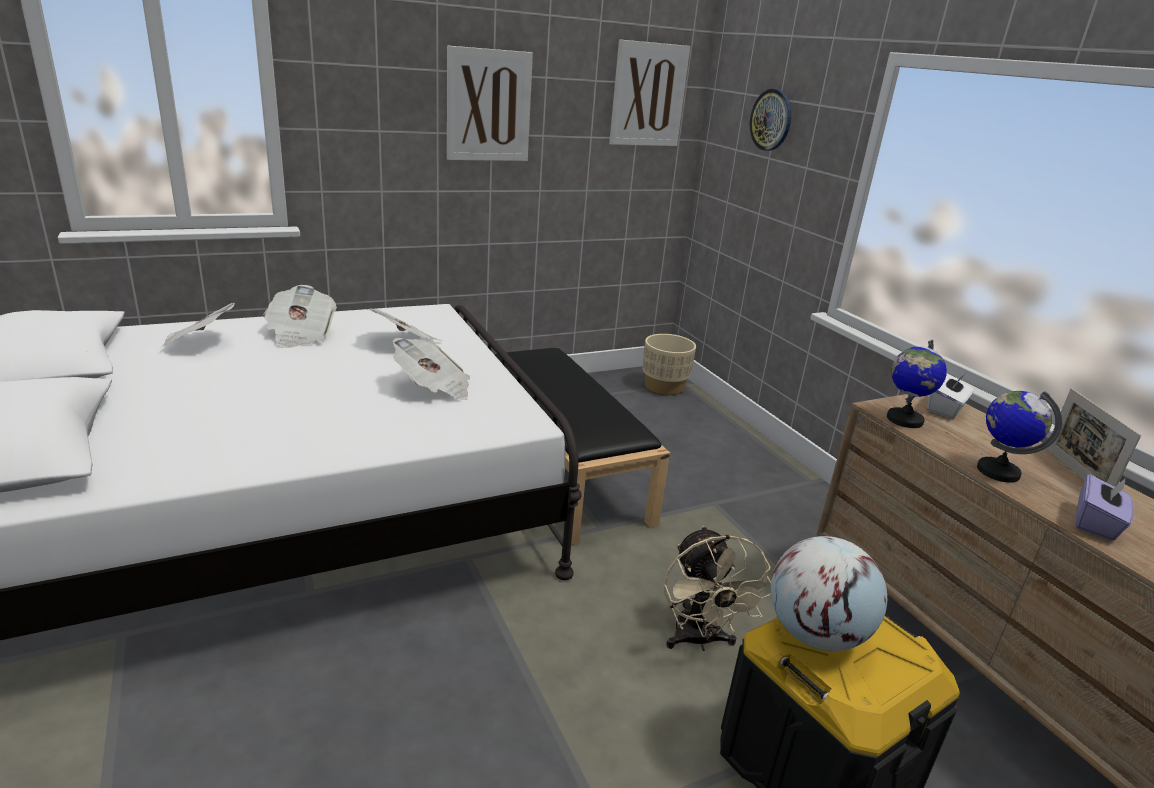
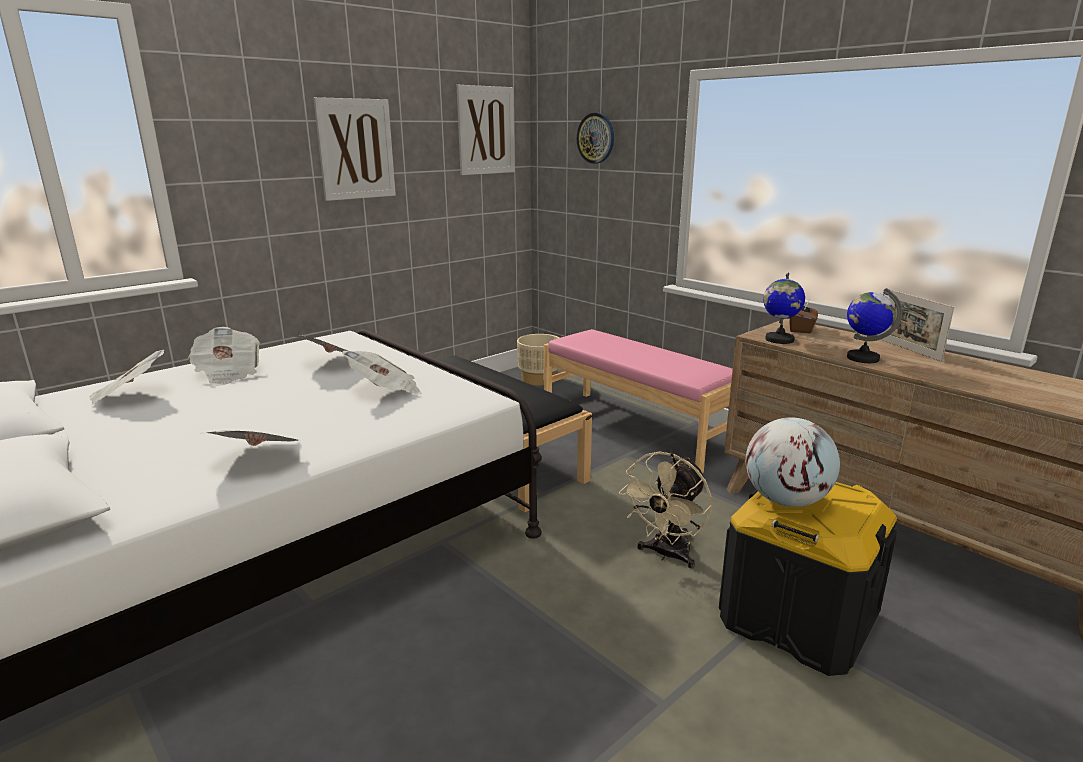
camera: 15 degrees left, 5 degrees down
beige fan [664,526,771,651] -> beige fan turned 60 degrees clockwise [619,451,712,568]
white tissue box [928,372,974,419] -> brown tissue box [789,297,818,333]
purple tissue box [1076,474,1134,541] -> none
none -> newspaper [199,430,299,446]
none -> pink bench [544,329,733,473]

